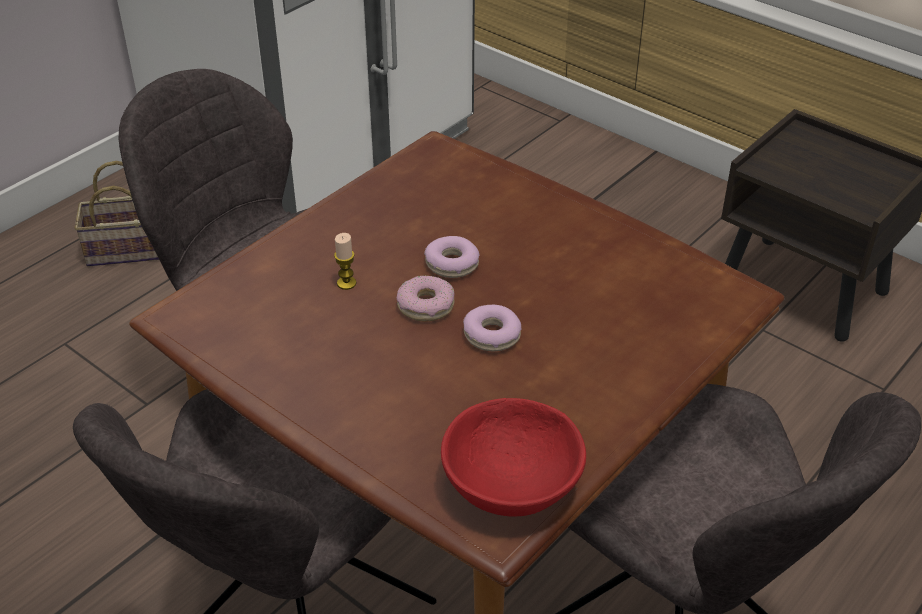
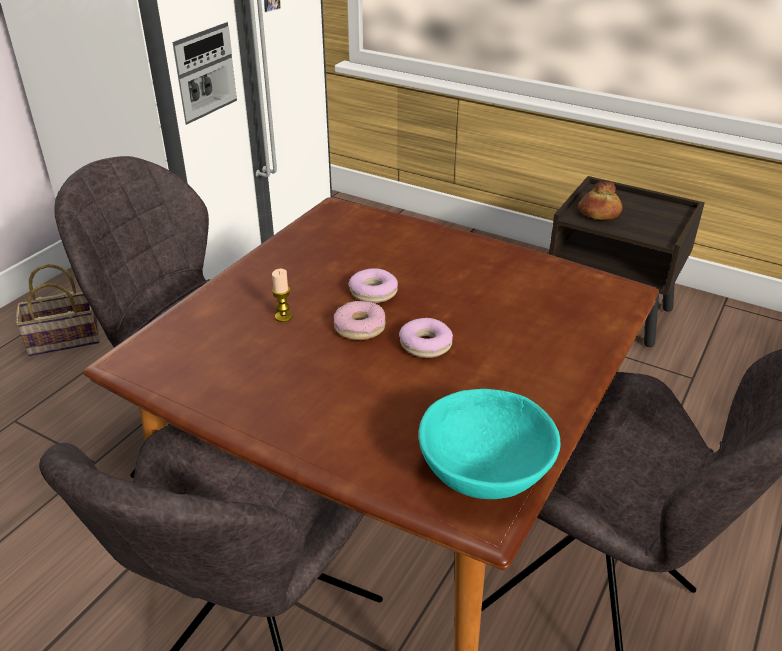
camera: 10 degrees left, 5 degrees down
red bowl [441,398,586,516] -> turquoise bowl [419,389,561,499]
none -> bread [578,180,623,220]

